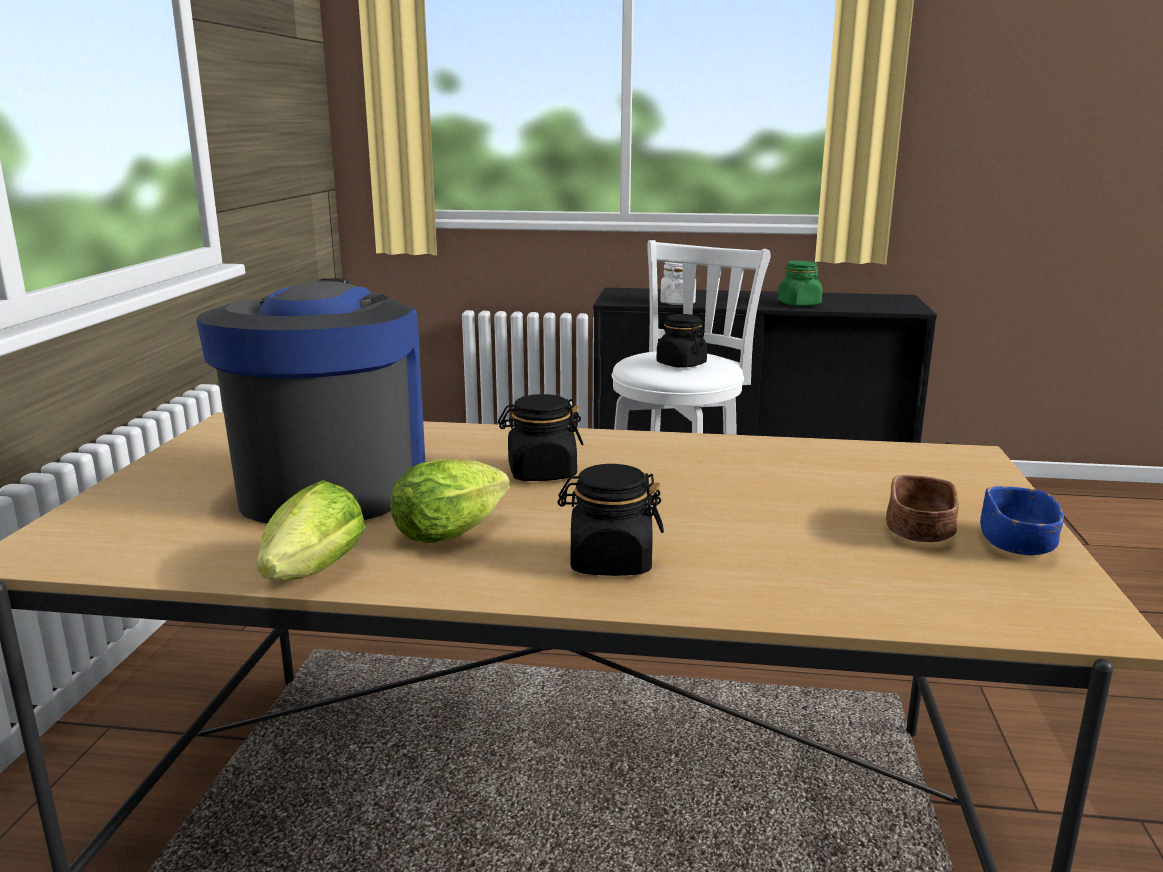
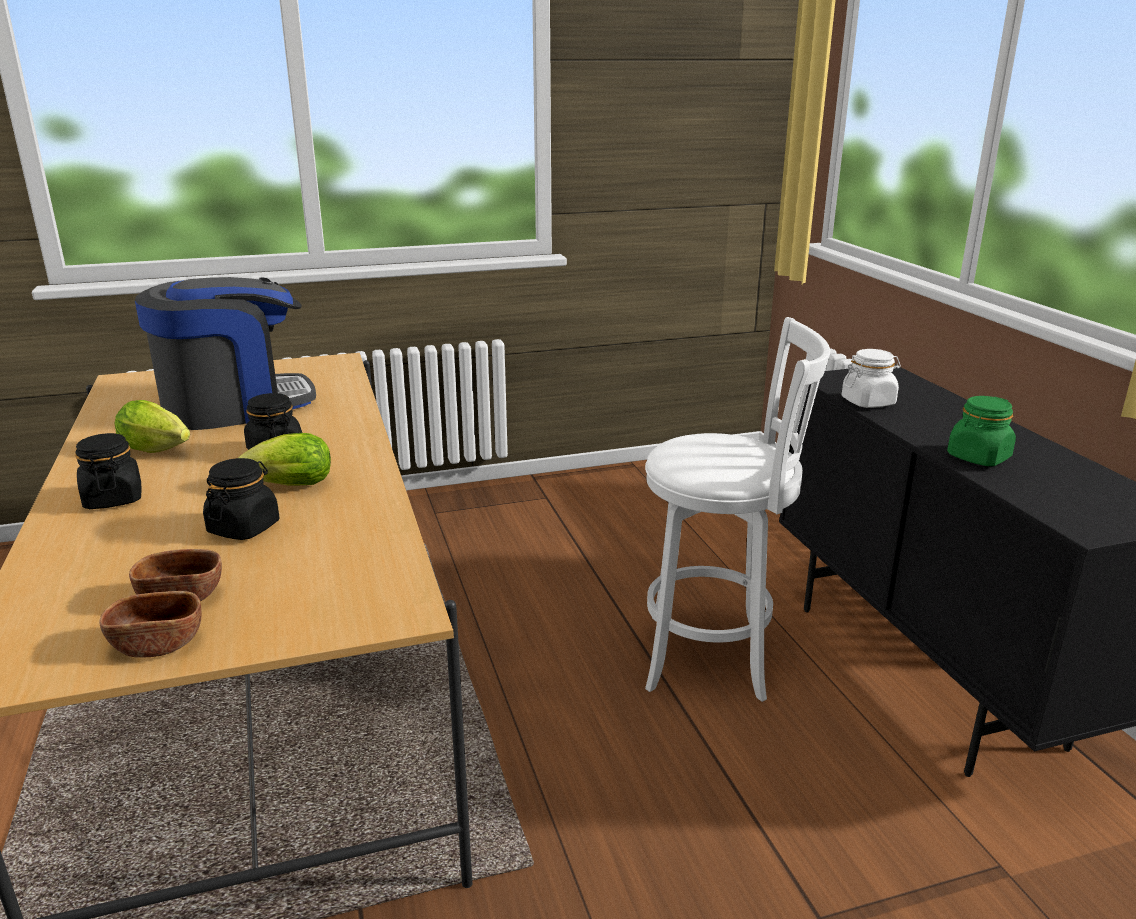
camera: 65 degrees right, 5 degrees up
lettuce [257,480,365,580] -> lettuce moved to [238,433,331,486]
black jar [656,314,707,368] -> black jar moved to [203,458,279,540]
blue bowl [980,486,1064,555] -> brown bowl [99,591,202,657]

